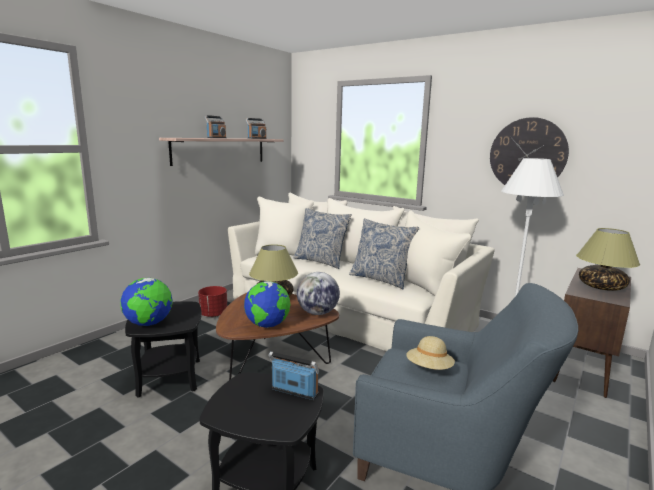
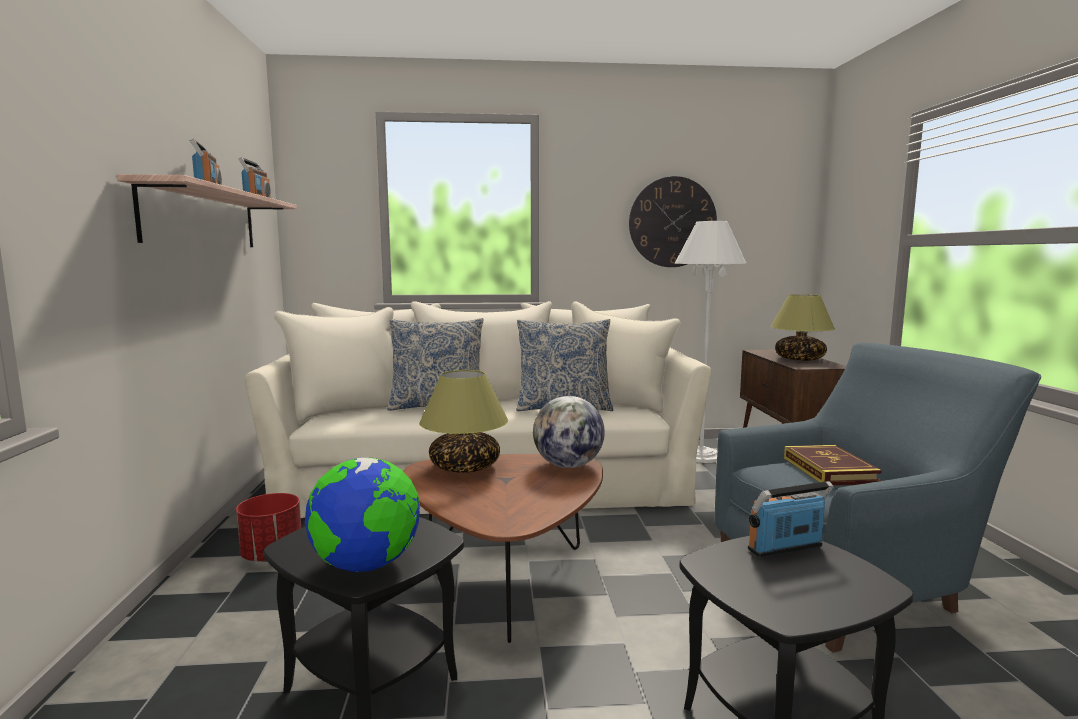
camera: 40 degrees left, 5 degrees down
globe [244,281,290,328] -> none
beige hat [406,336,455,370] -> book [784,445,882,486]

